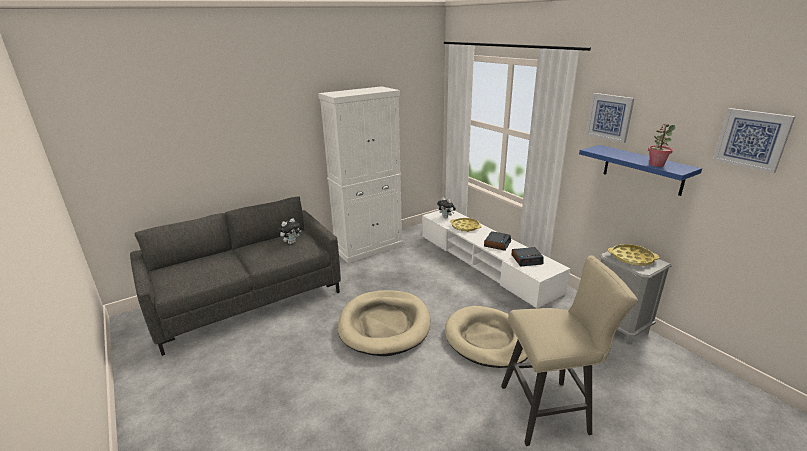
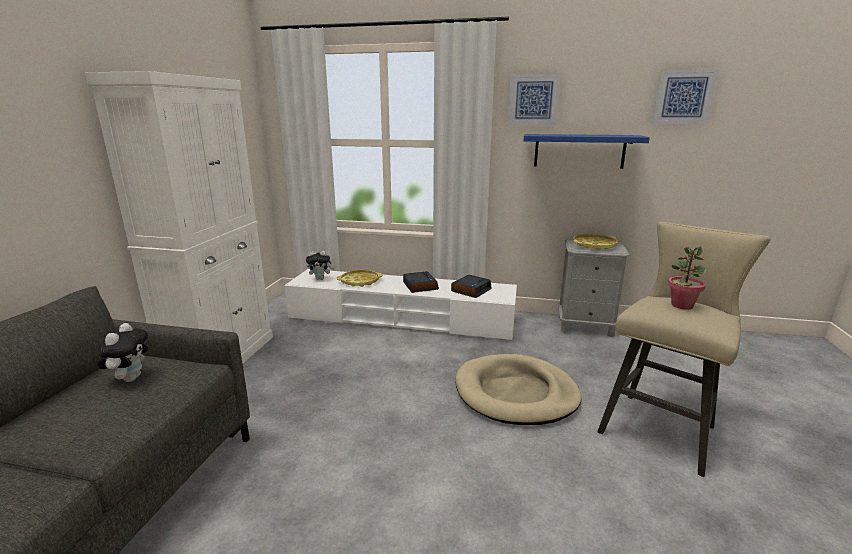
camera: 45 degrees left, 5 degrees down
beige dog bed [338,290,430,356] -> none
potted plant [648,124,675,167] -> potted plant moved to [668,246,707,310]

